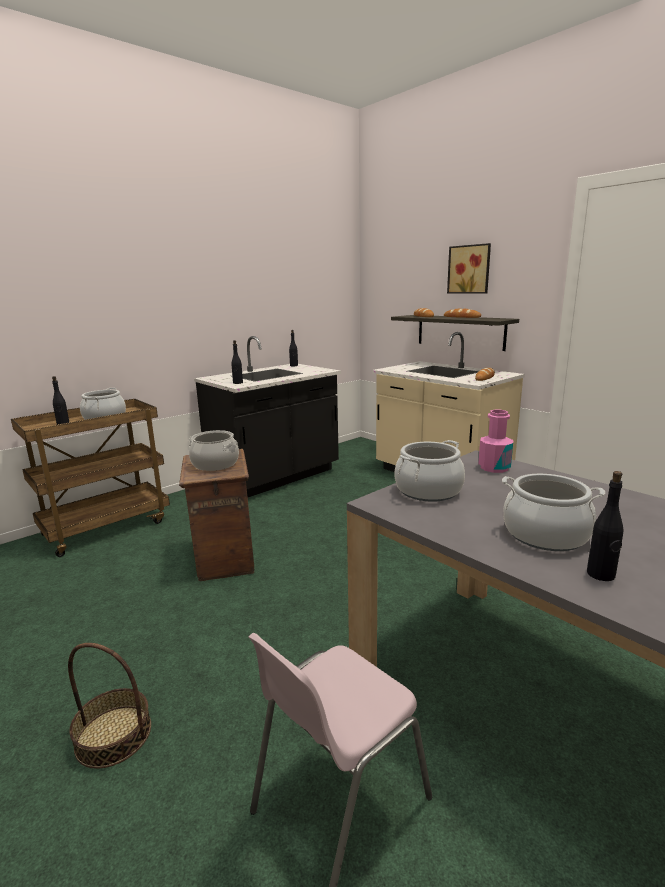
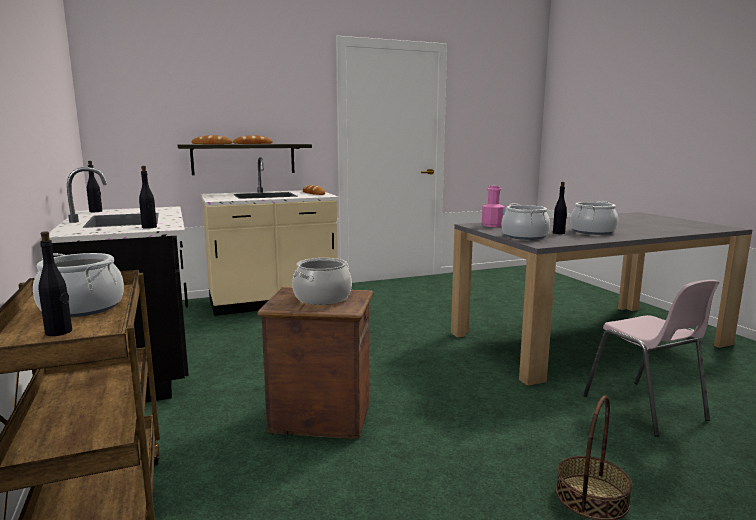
camera: 70 degrees left, 5 degrees down
picture [447,243,491,294] -> none
black bottle [587,471,624,581] -> black bottle moved to [553,182,567,234]

